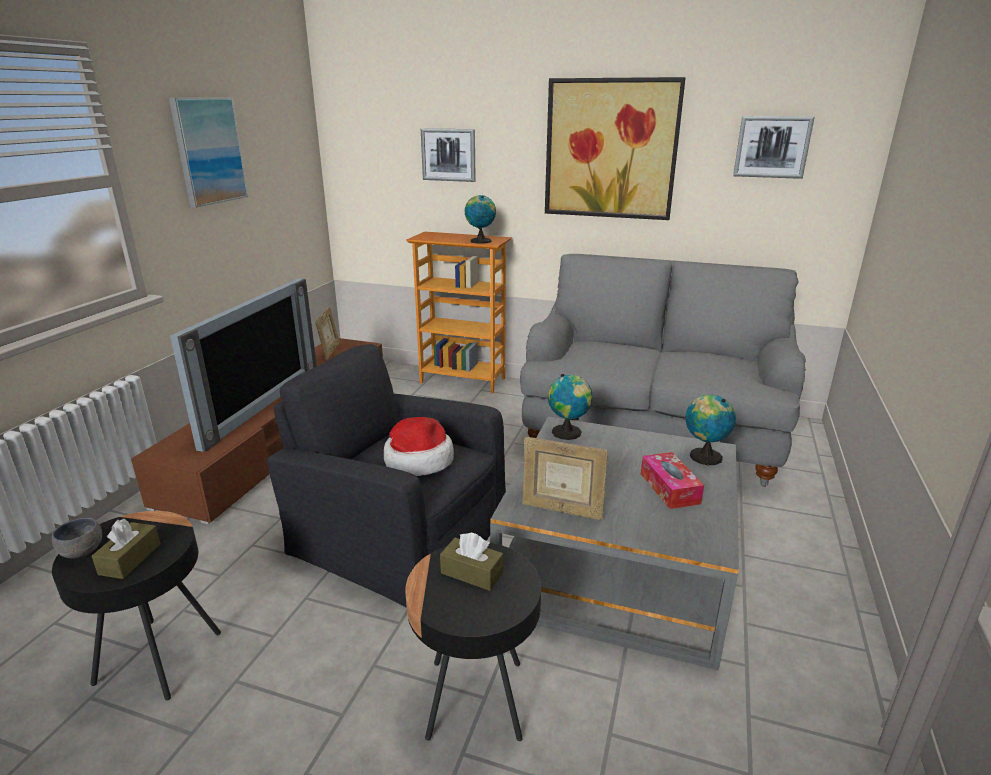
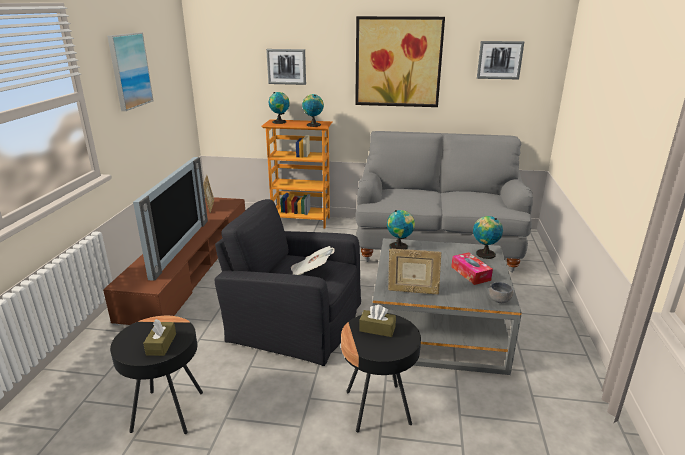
camera: 10 degrees left, 0 degrees up
grey bowl [52,518,102,558] -> grey bowl moved to [489,282,513,303]
hat [384,417,454,476] -> newspaper [291,246,335,275]
none -> globe [269,92,290,124]

